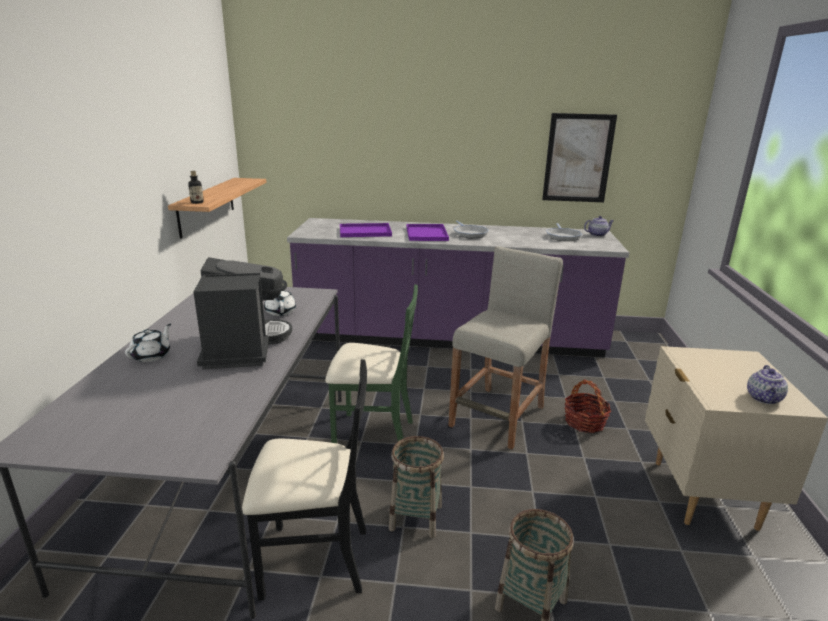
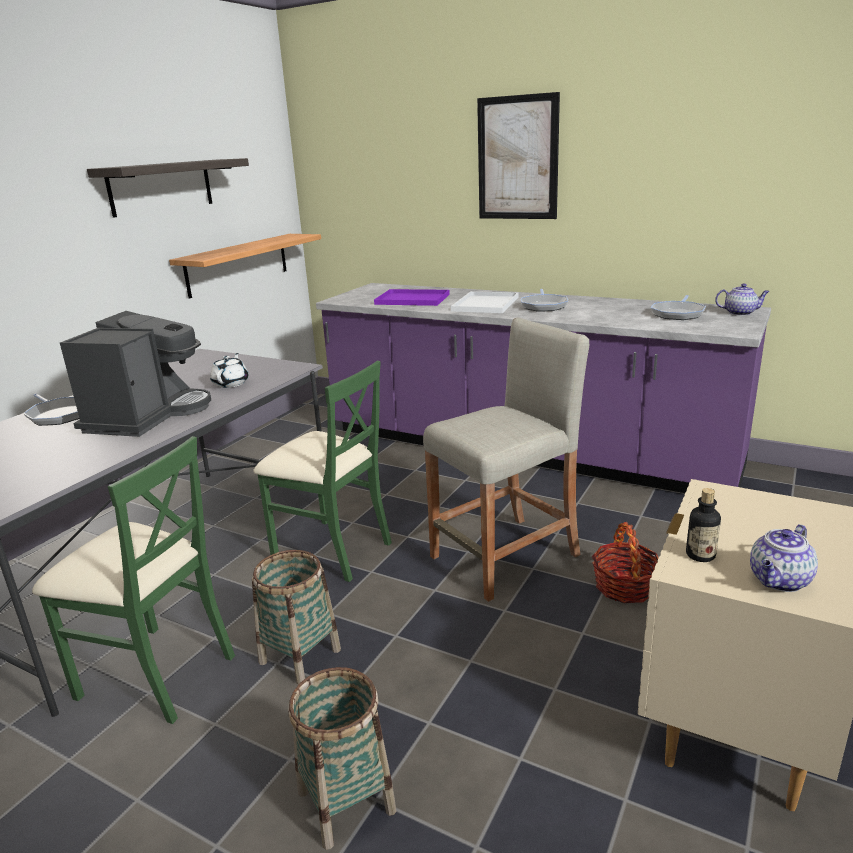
camera: 25 degrees right, 0 degrees up
white teapot [125,324,171,362] -> frying pan [23,394,80,426]
bottle [188,171,204,204] -> bottle moved to [686,488,721,562]
black chair [242,359,367,600] -> green chair [32,436,235,724]
purple tray [407,224,449,241] -> white tray [451,291,518,313]
picture [542,113,617,202] -> picture moved to [477,92,560,219]
none -> shelf [87,158,249,218]

